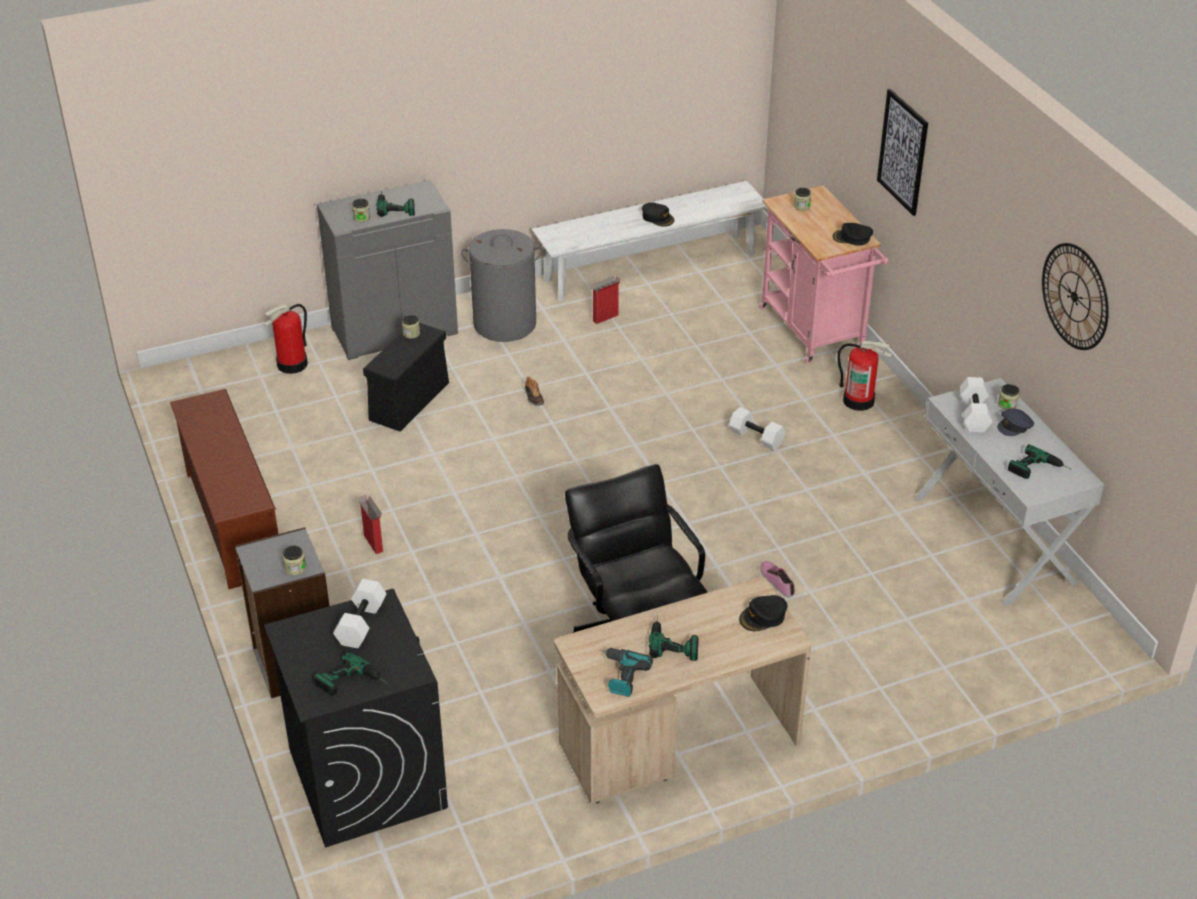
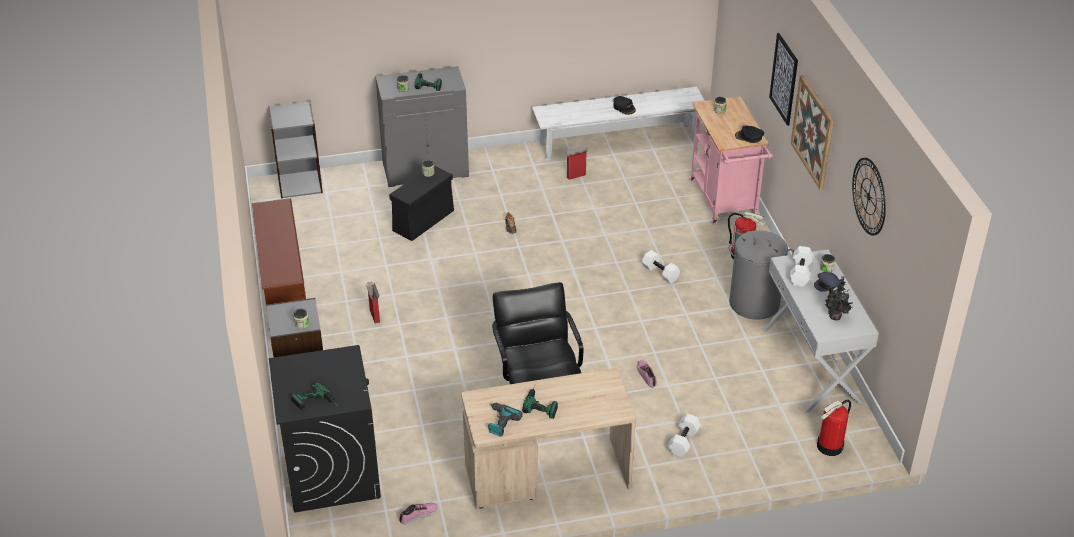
camera: 10 degrees right, 0 degrees up
fire extinguisher [263,304,308,374] -> fire extinguisher moved to [817,400,851,456]
white dumbbell [333,579,387,648] -> white dumbbell moved to [667,414,701,457]
grey laundry basket [461,229,542,342] -> grey laundry basket moved to [729,230,794,320]
black cap [739,595,787,631] -> none
power drill [1008,444,1072,479] -> potted plant [825,276,853,320]
none -> grey bookcase [268,101,323,199]
none -> shoe [399,503,438,525]
none -> picture [791,75,834,190]

